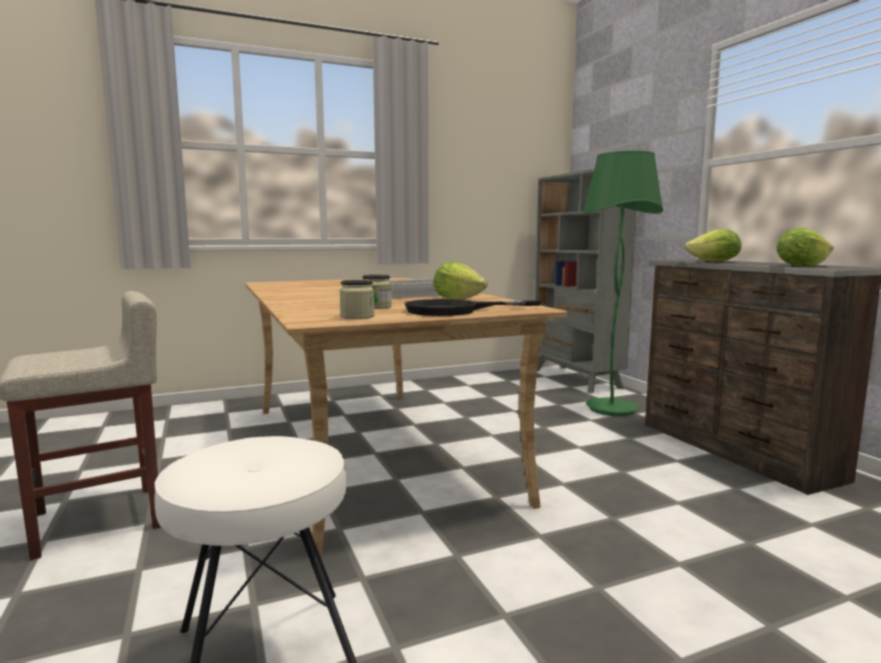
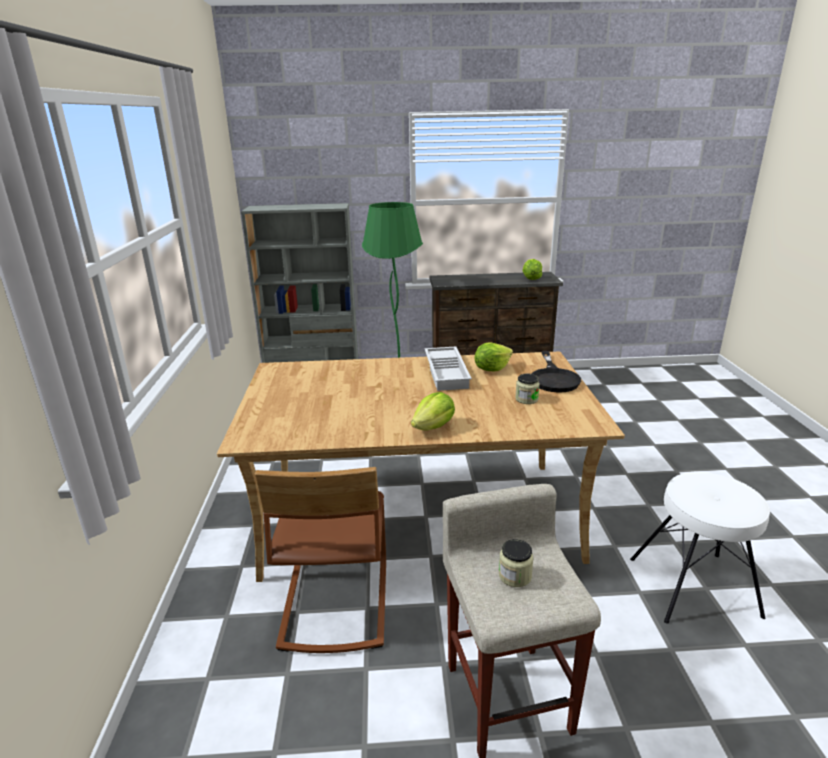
camera: 70 degrees left, 15 degrees up
jar [340,280,375,319] -> jar moved to [499,539,534,587]
lettuce [684,229,741,262] -> lettuce moved to [411,392,455,431]
none -> brown chair [255,467,386,653]

